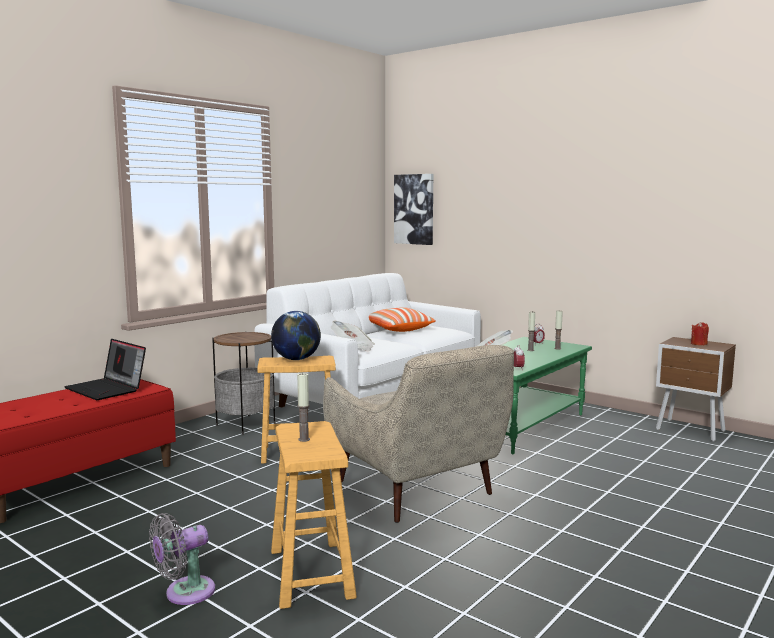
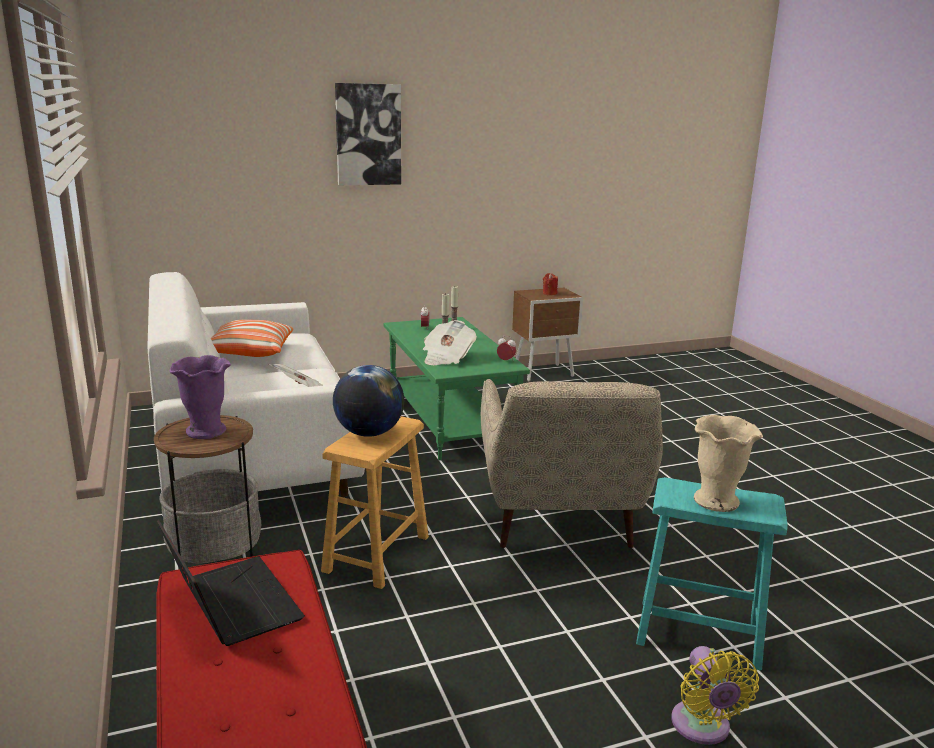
camera: 60 degrees left, 10 degrees up
laptop [64,339,146,400] -> laptop turned 105 degrees counterclockwise [157,519,305,646]
grey fan [149,513,215,605] -> yellow fan [671,646,759,745]
brown stool [271,421,357,609] -> turquoise stool [636,477,788,670]
candle [297,372,310,442] -> beige vase [694,415,763,512]
beige armchair [323,345,514,523] -> beige armchair turned 90 degrees clockwise [481,379,663,548]
picture [394,174,433,245] -> picture moved to [335,83,401,185]
none -> purple vase [169,355,231,439]

